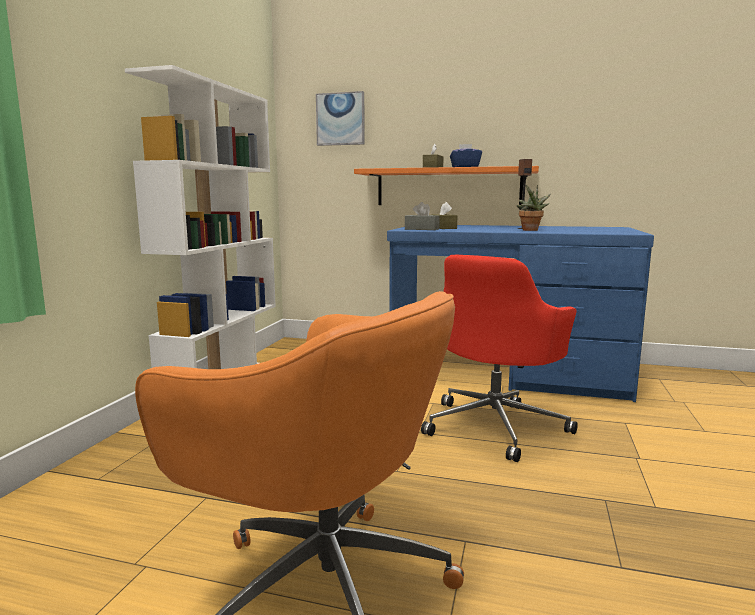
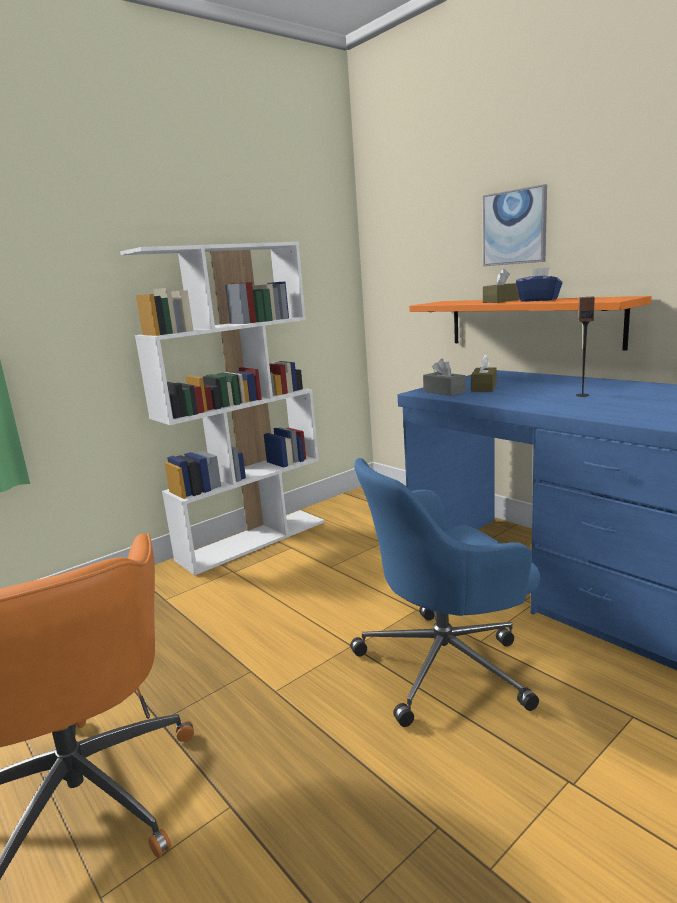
camera: 35 degrees right, 5 degrees up
picture [316,91,365,146] -> picture moved to [483,184,547,266]
red office chair [421,255,578,462] -> blue office chair [350,458,540,727]
potted plant [517,185,551,231] -> none

